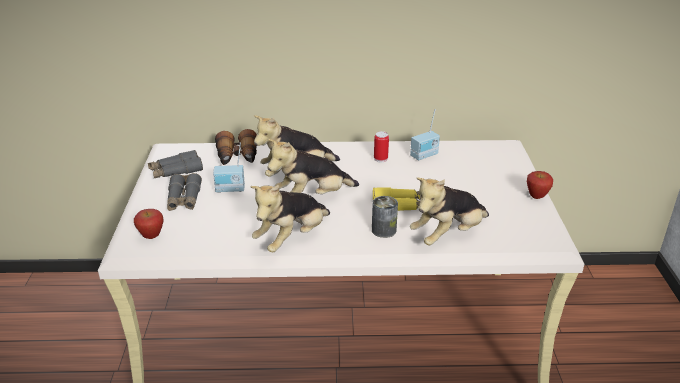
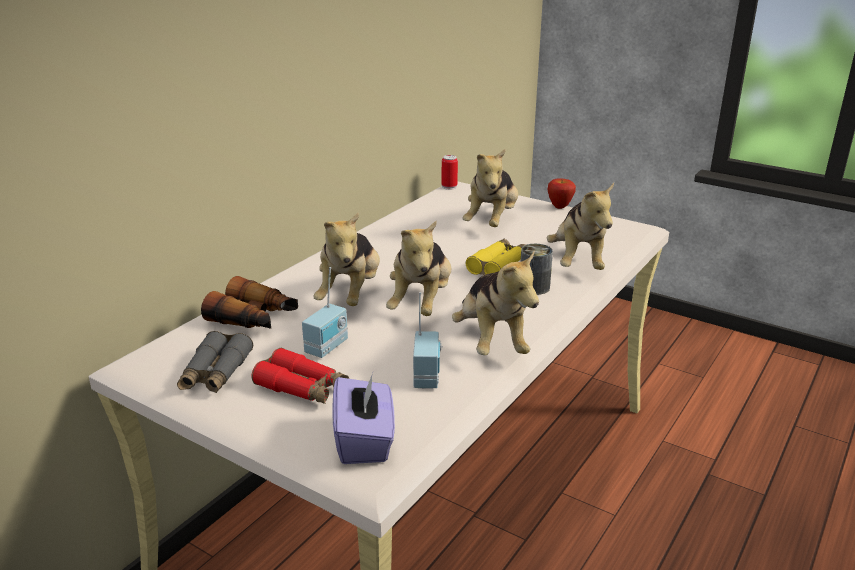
camera: 55 degrees left, 5 degrees down
apple [134,209,164,239] -> purple tissue box [333,373,395,464]
grey binoculars [167,173,202,211] -> red binoculars [252,347,349,404]
can [374,131,389,162] -> can moved to [441,155,458,190]
radio [410,109,440,161] -> radio moved to [413,292,443,389]
none -> plush toy [463,148,518,227]

